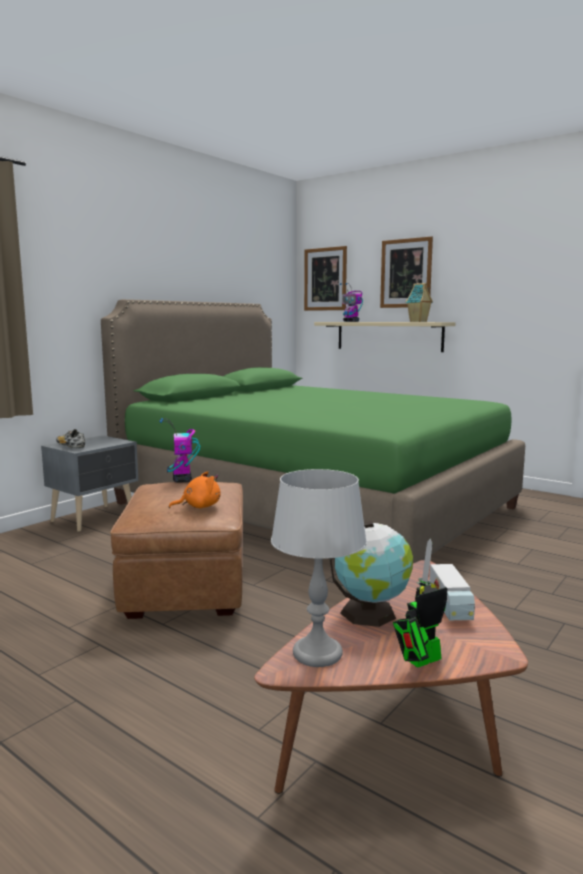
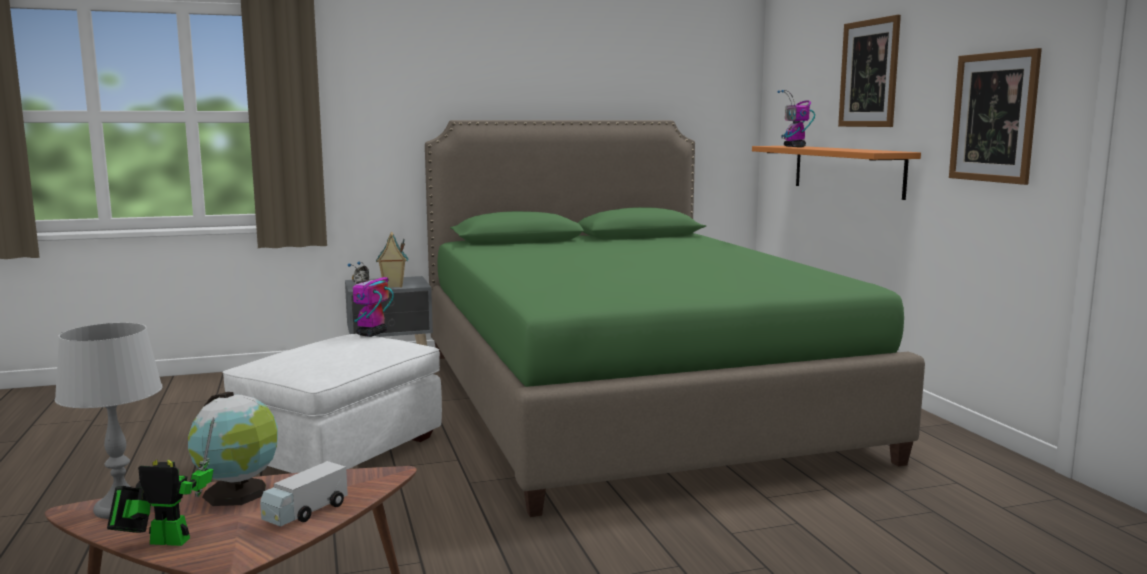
camera: 35 degrees right, 0 degrees up
brown ottoman [110,482,243,619] -> white ottoman [223,334,442,473]
orange plush toy [169,471,221,508] -> none
picture [304,246,347,311] -> picture moved to [949,48,1042,185]
beige shelf [314,322,456,352] -> orange shelf [752,146,921,200]
toy house [406,283,433,322] -> toy house moved to [376,232,408,288]

